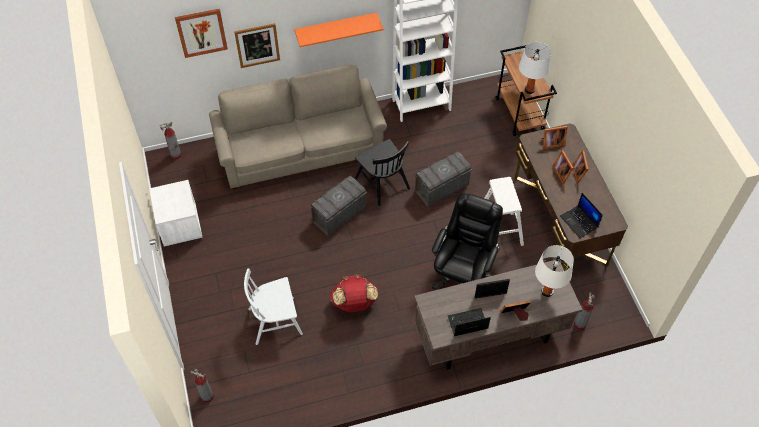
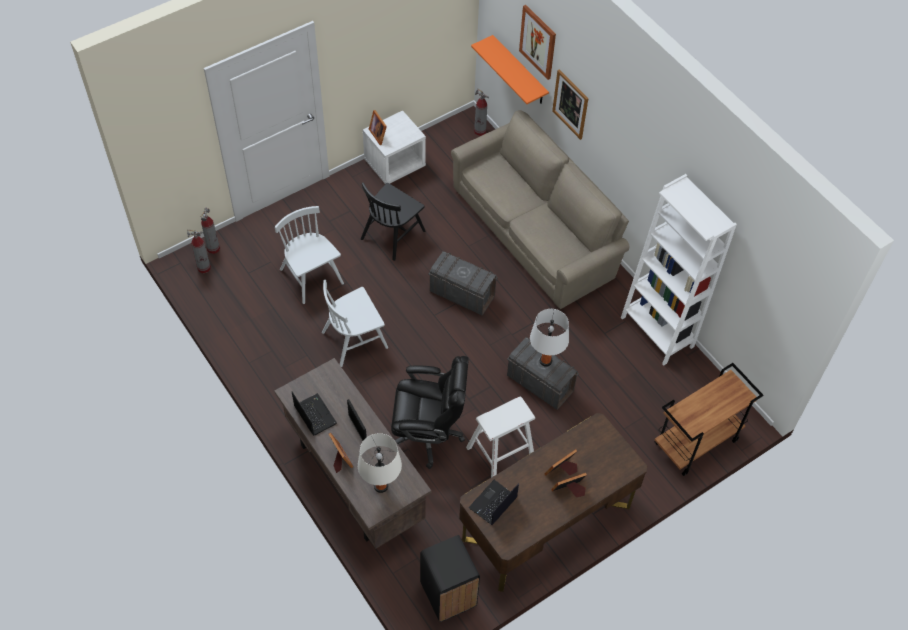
camera: 70 degrees right, 0 degrees up
orange shelf [294,13,384,47] -> orange shelf moved to [471,35,549,104]
red backpack [330,274,379,312] -> white chair [322,280,388,367]
black chair [355,139,410,206] -> black chair moved to [361,182,426,261]
white table lamp [519,42,551,94] -> white table lamp moved to [530,309,569,367]
picture frame [541,126,568,149] -> picture frame moved to [369,110,387,145]
fire extinguisher [574,293,594,330] -> fire extinguisher moved to [187,229,211,273]
none -> black trash can [420,535,480,622]

